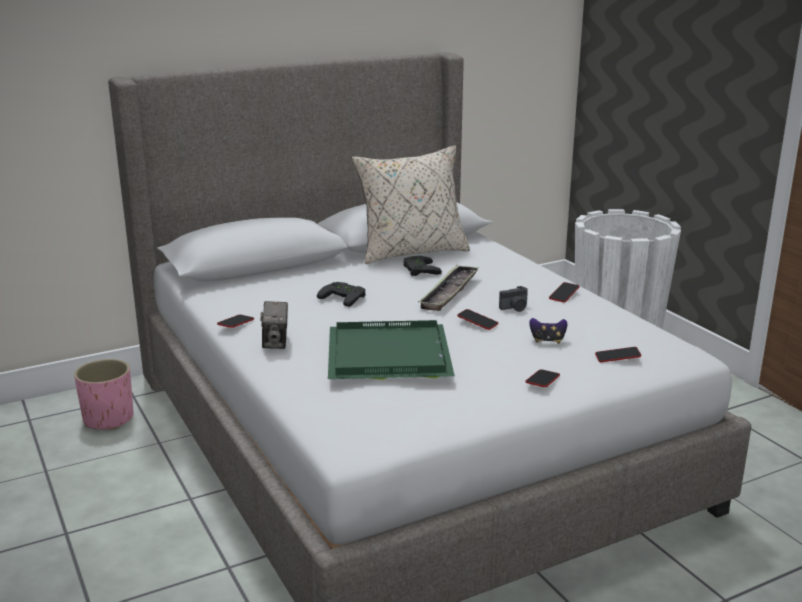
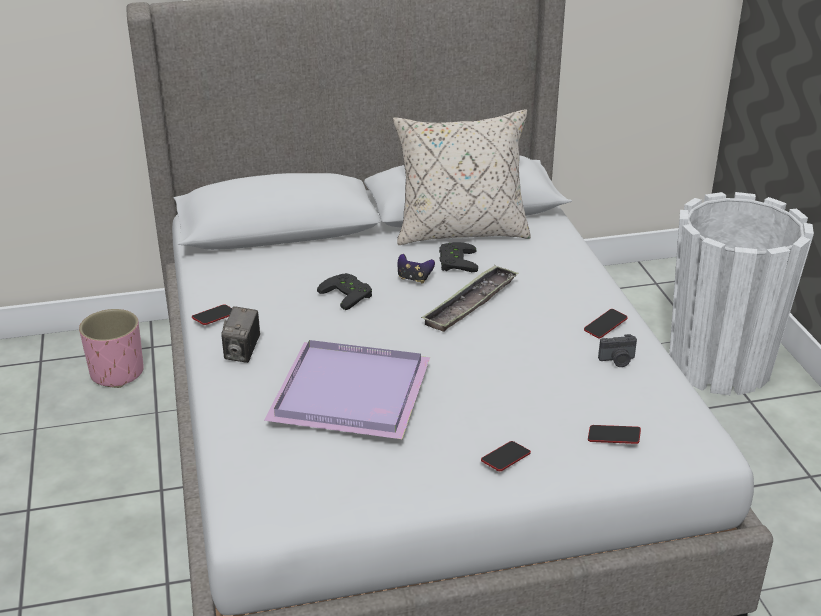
camera: 15 degrees right, 10 degrees up
green tray [328,320,455,380] -> purple tray [264,340,430,439]
phone [457,309,498,330] -> none
camera [499,286,528,312] -> camera moved to [598,334,637,367]
game controller [529,318,567,344] -> game controller moved to [398,254,435,283]

